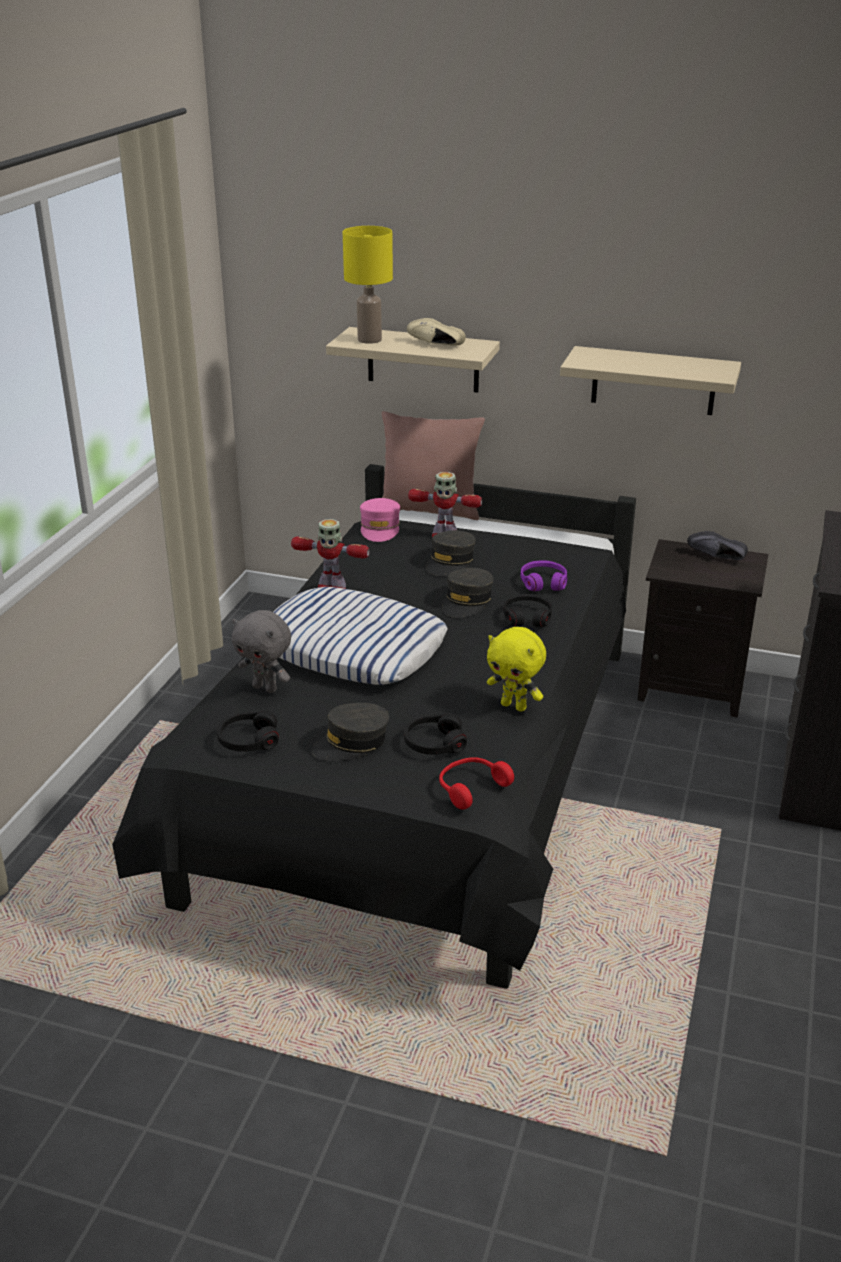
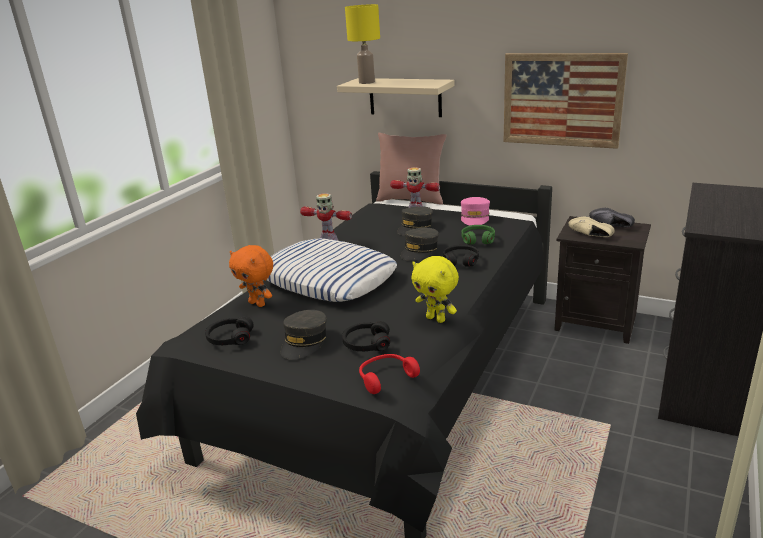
camera: 10 degrees right, 5 degrees down
grey plush toy [232,610,291,693] -> orange plush toy [229,245,273,307]
grey cap [311,703,389,761] -> grey cap turned 45 degrees counterclockwise [281,310,327,360]
pink cap [360,498,400,542] -> pink cap moved to [461,197,490,225]
beige shoe [407,318,466,346] -> beige shoe moved to [568,217,615,237]
purple headphones [521,561,567,591] -> green headphones [461,225,495,244]
beige shelf [560,346,741,415] -> picture [504,53,628,149]

